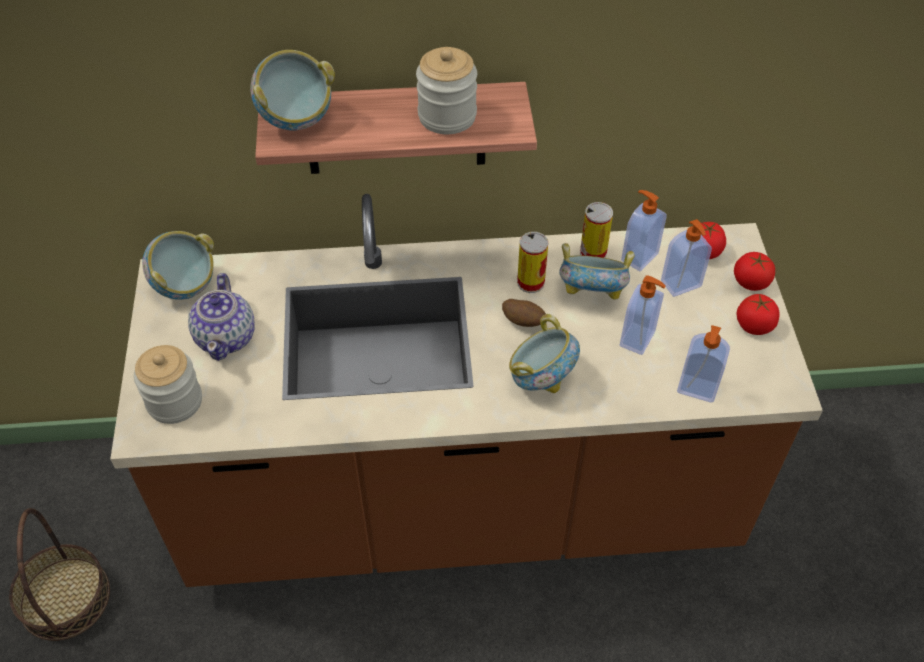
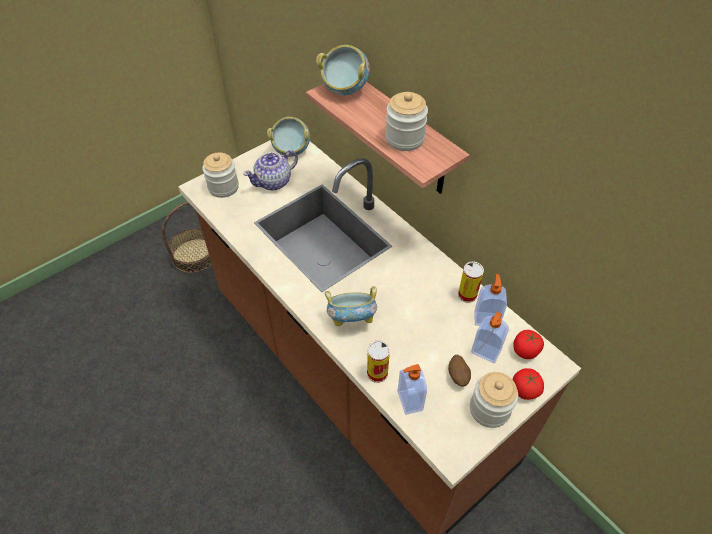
camera: 55 degrees right, 0 degrees up
potato [502,299,546,327] -> potato moved to [448,355,471,387]
can [517,232,548,293] -> can moved to [367,340,390,383]
bowl [559,243,635,300] -> none
soap dispenser [620,275,666,355] -> none
tomato [736,294,779,335] -> jar [470,372,518,428]

